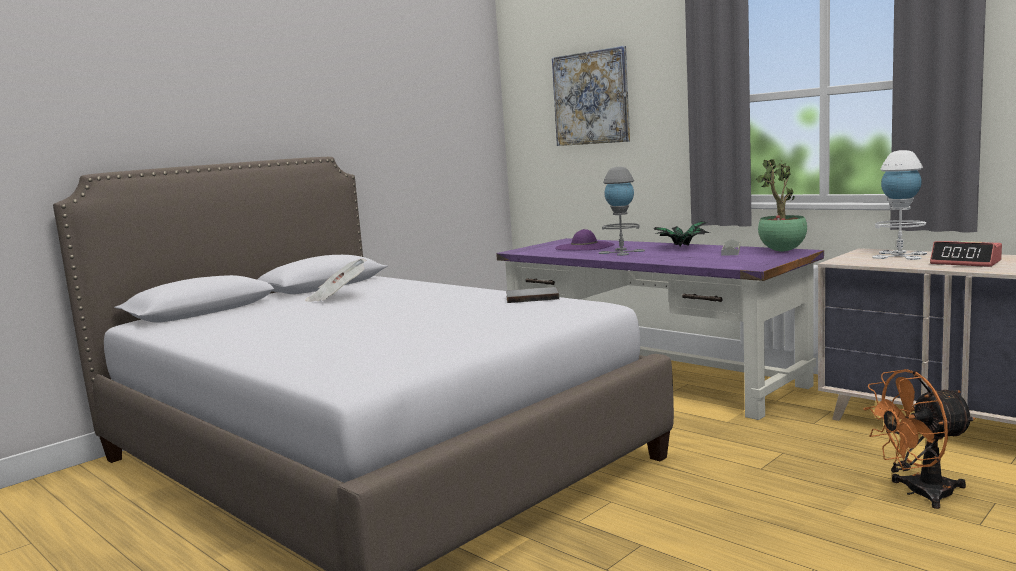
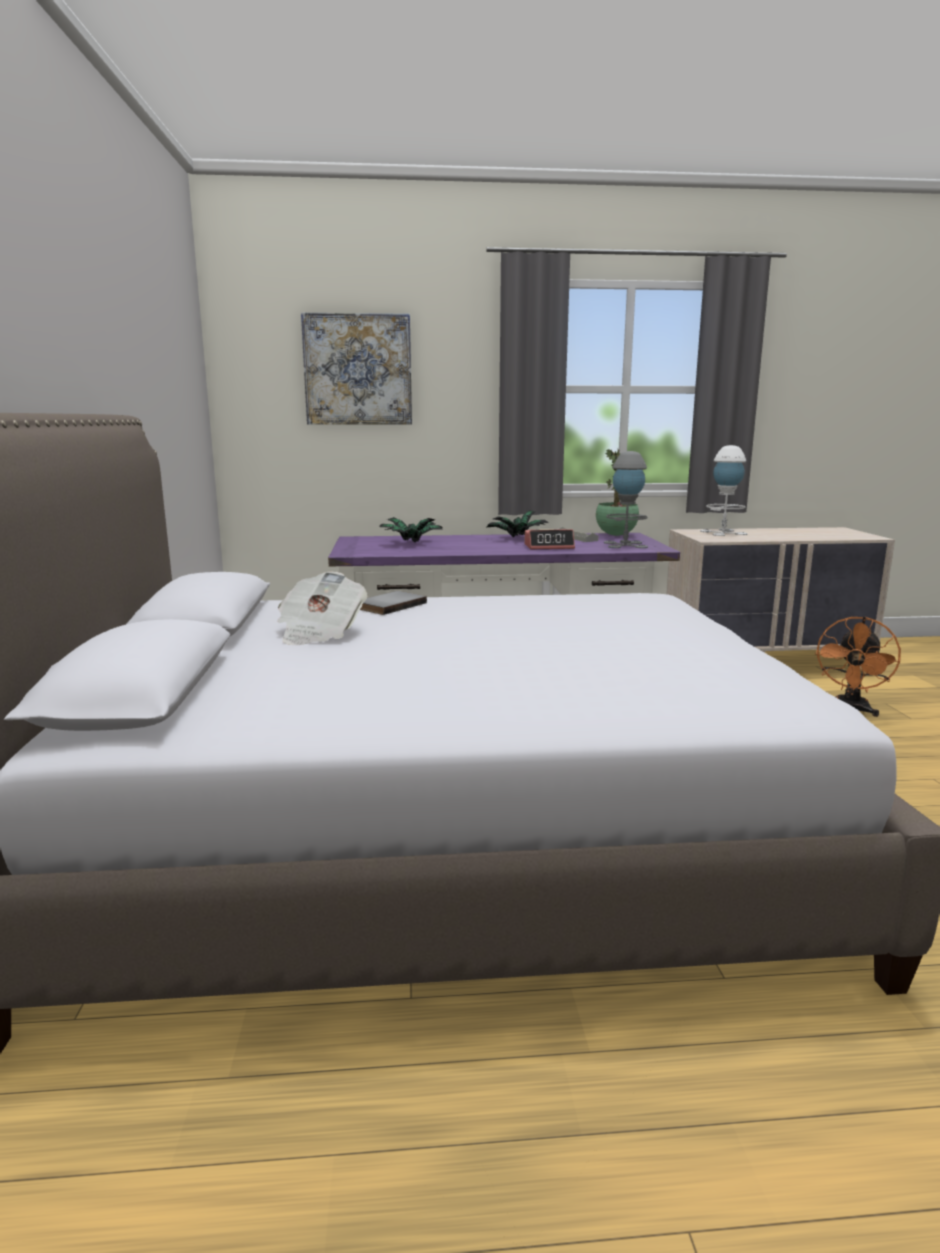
camera: 50 degrees left, 5 degrees up
grey book [506,287,559,303] -> grey book moved to [360,591,427,615]
purple hat [555,229,614,250] -> potted plant [380,517,443,543]
grey table lamp [599,167,645,256] -> grey table lamp moved to [604,451,648,548]
alarm clock [930,241,1002,267] -> alarm clock moved to [524,529,575,550]

